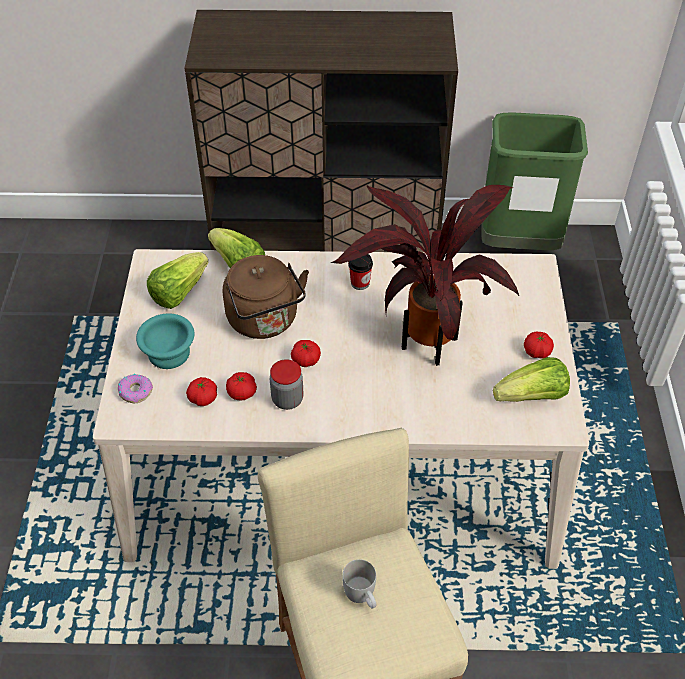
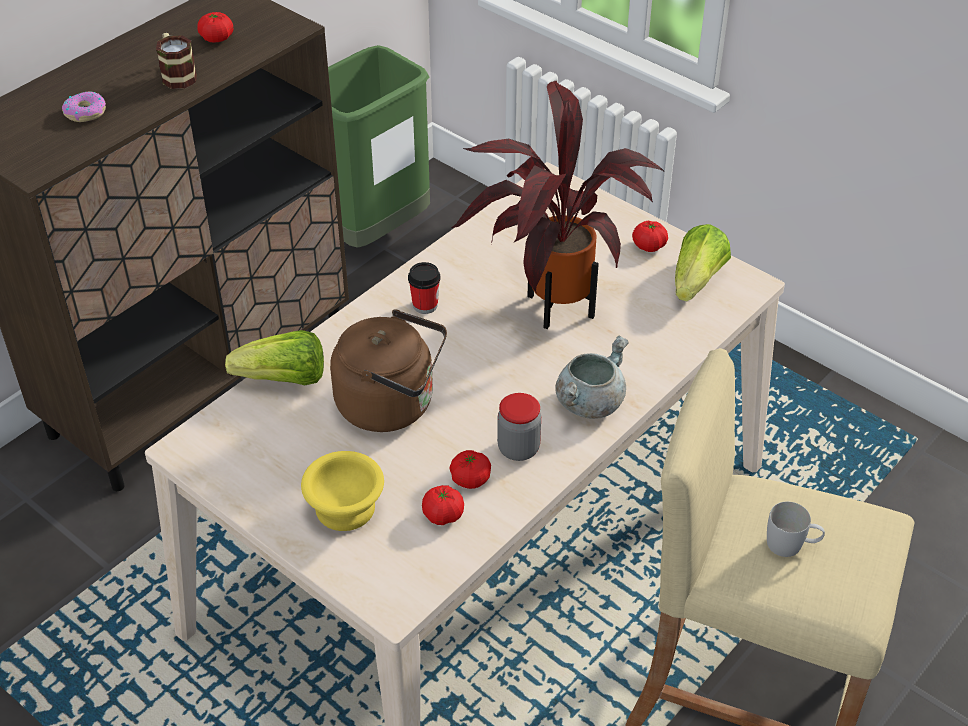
camera: 50 degrees left, 5 degrees down
donut [118,374,153,403] -> donut moved to [62,91,106,122]
turquoise bowl [136,313,195,369] -> yellow bowl [301,451,384,531]
lettuce [147,252,208,309] -> none
tomato [291,340,321,367] -> tomato moved to [197,12,233,43]
none -> mug [156,33,197,89]
none -> grey cooking pot [555,336,629,419]

